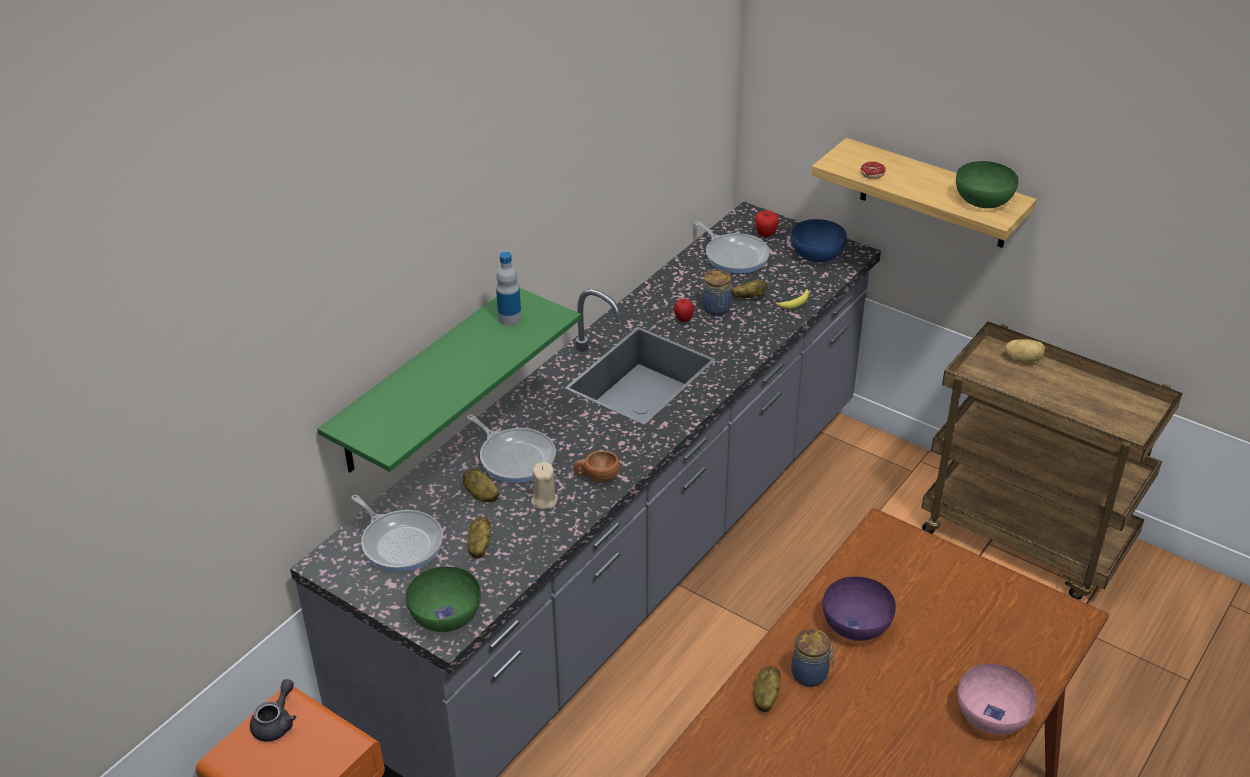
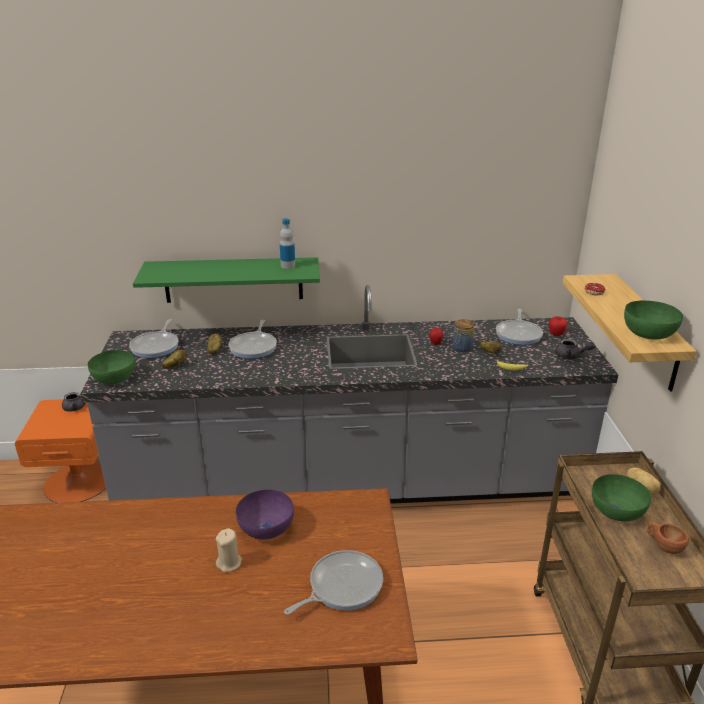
camera: 50 degrees right, 10 degrees down
beige candle [531,462,558,510] -> beige candle moved to [216,528,242,572]
brown cup [574,451,620,483] -> brown cup moved to [647,522,689,554]
potato [754,666,781,712] -> none
blue bowl [791,219,847,263] -> grey teapot [555,339,595,359]
jar [791,629,835,687] -> none
pink bowl [958,664,1037,735] -> none
none -> frying pan [284,550,383,615]
none -> green bowl [592,474,651,522]

